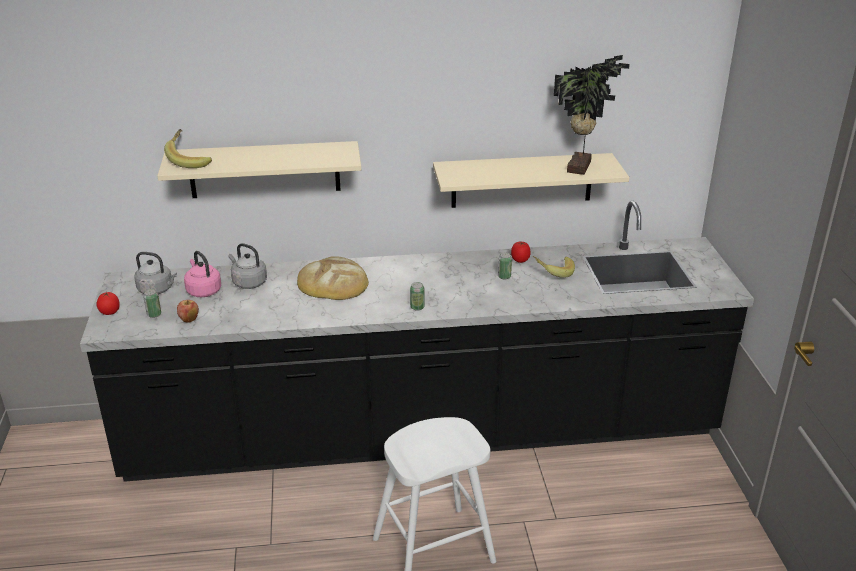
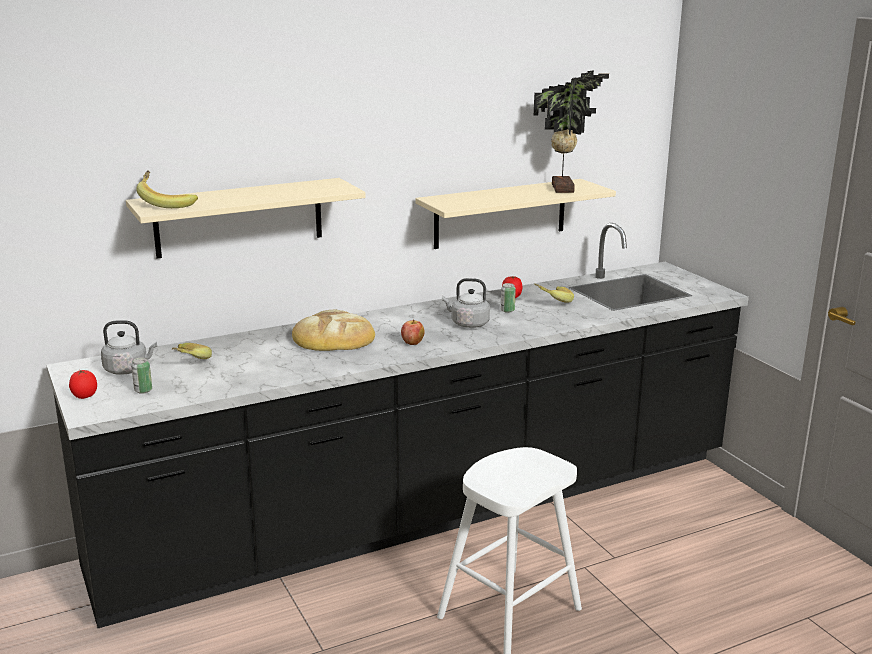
camera: 20 degrees left, 10 degrees down
apple [177,300,199,323] -> apple moved to [401,320,425,345]
pink kettle [184,251,221,297] -> banana [172,343,212,359]
grey kettle [228,243,267,289] -> grey kettle moved to [442,278,490,328]
can [410,282,424,311] -> none

